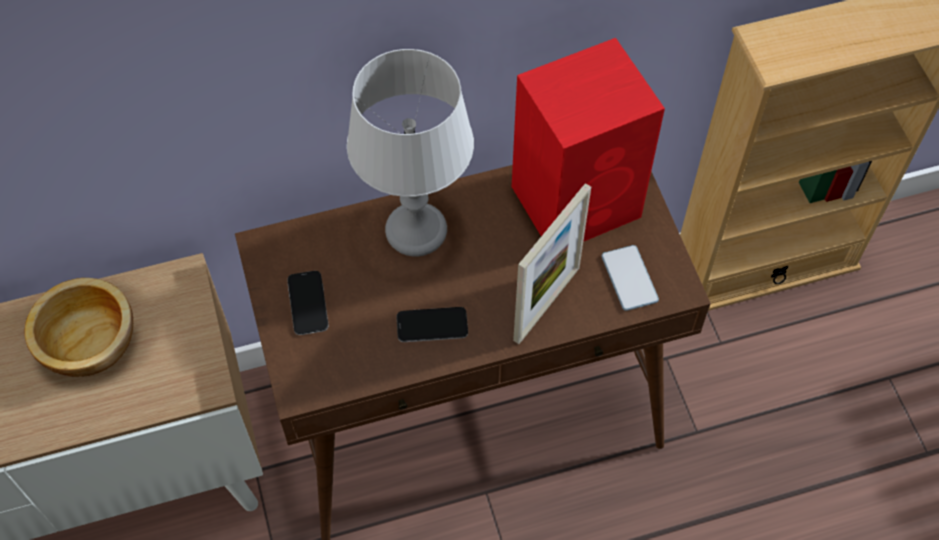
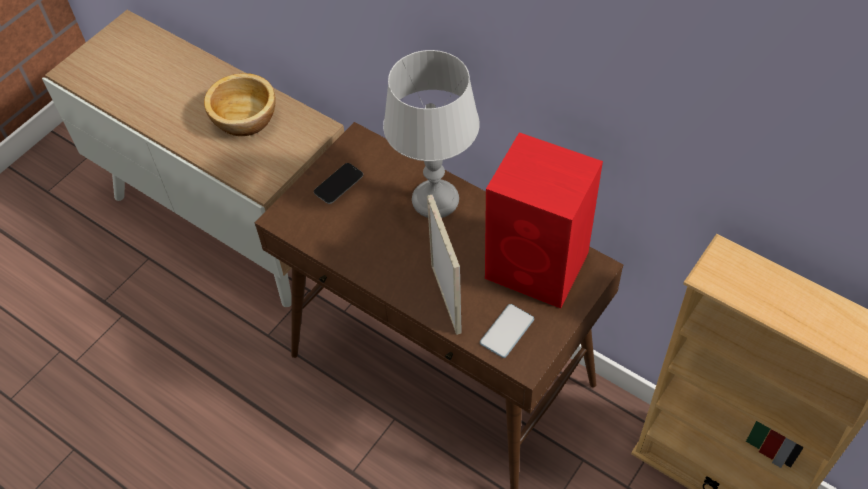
camera: 55 degrees right, 5 degrees down
phone [397,307,468,342] -> none
picture frame [513,183,591,344] -> picture frame turned 105 degrees counterclockwise [427,195,462,335]

